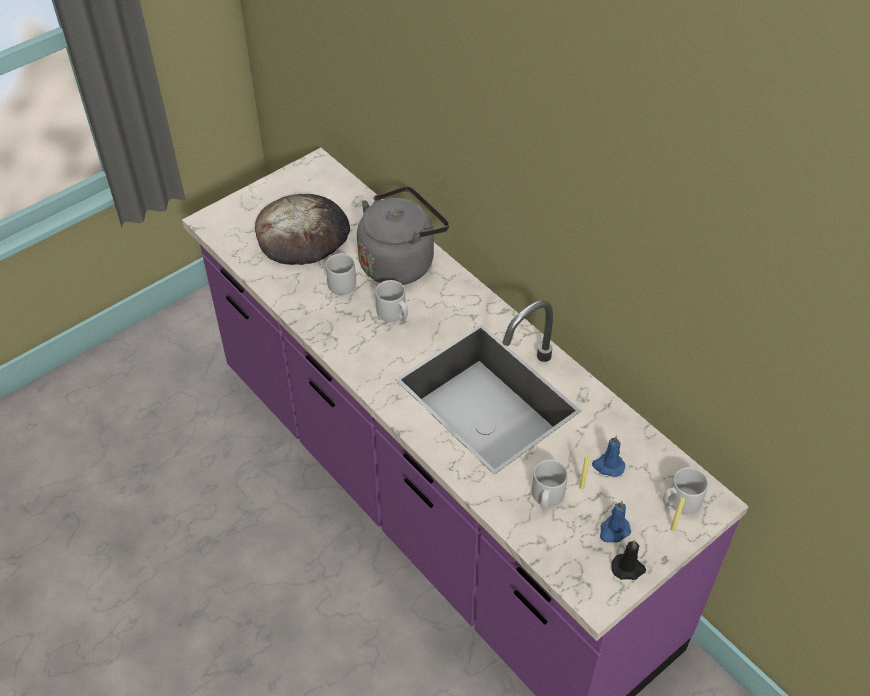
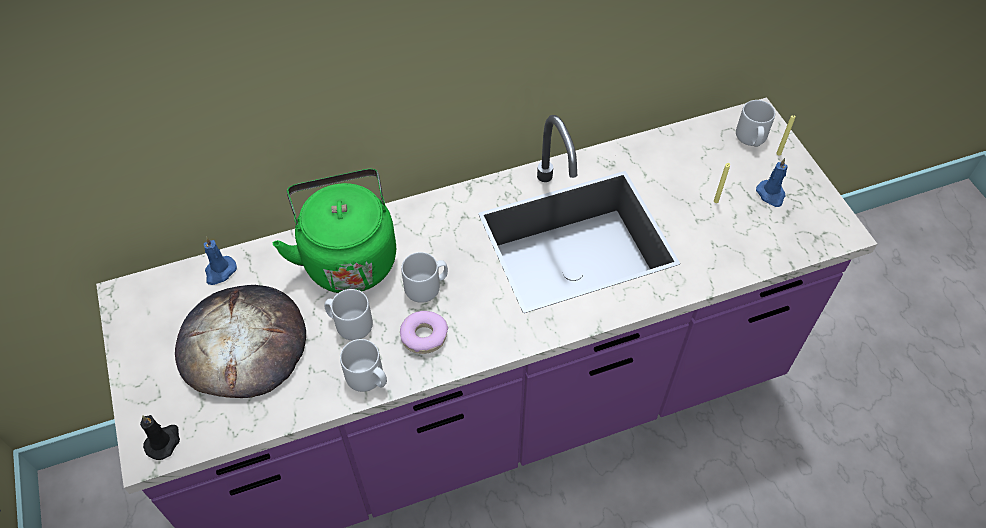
camera: 70 degrees left, 5 degrees up
grey kettle [357,186,449,285] -> green kettle [273,169,396,293]
grey mug [532,460,568,509] -> grey mug moved to [340,339,387,392]
blue candle [592,436,625,477] -> blue candle moved to [204,237,237,285]
black candle [611,540,646,580] -> black candle moved to [140,415,180,460]
none -> donut [400,311,448,354]

